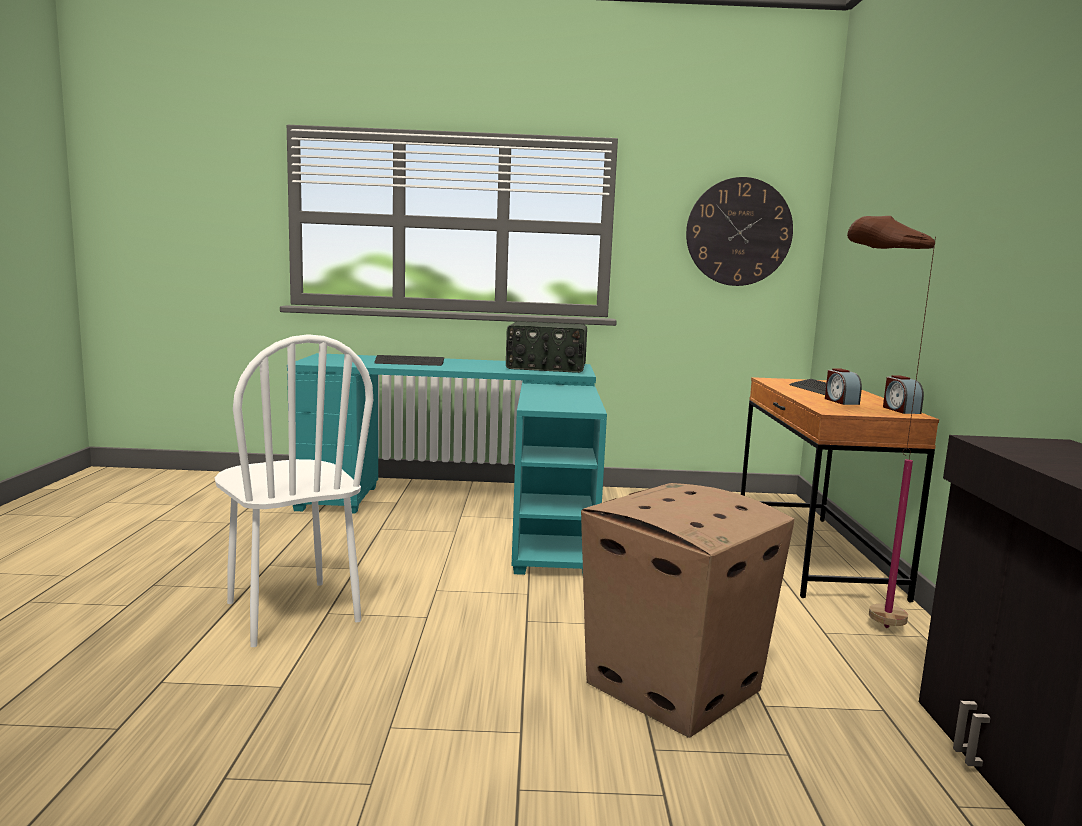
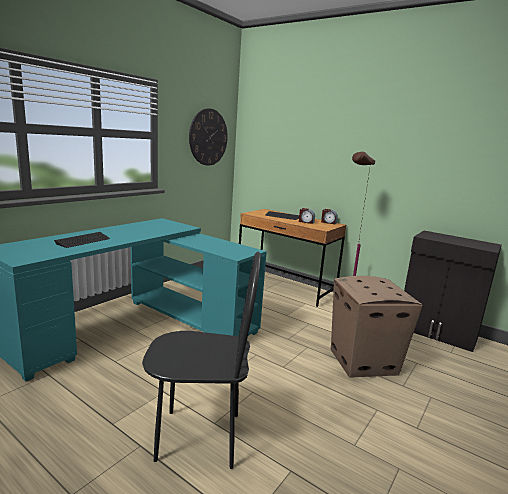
camera: 55 degrees left, 5 degrees up
white chair [215,334,373,647] -> black chair [142,252,261,469]
radio [506,321,587,373] -> none

